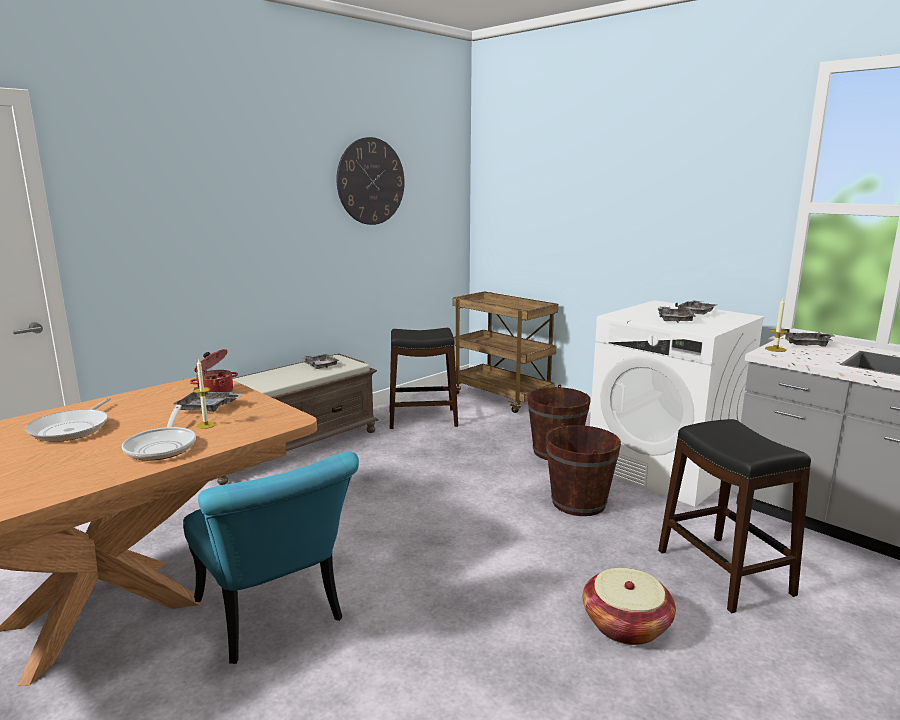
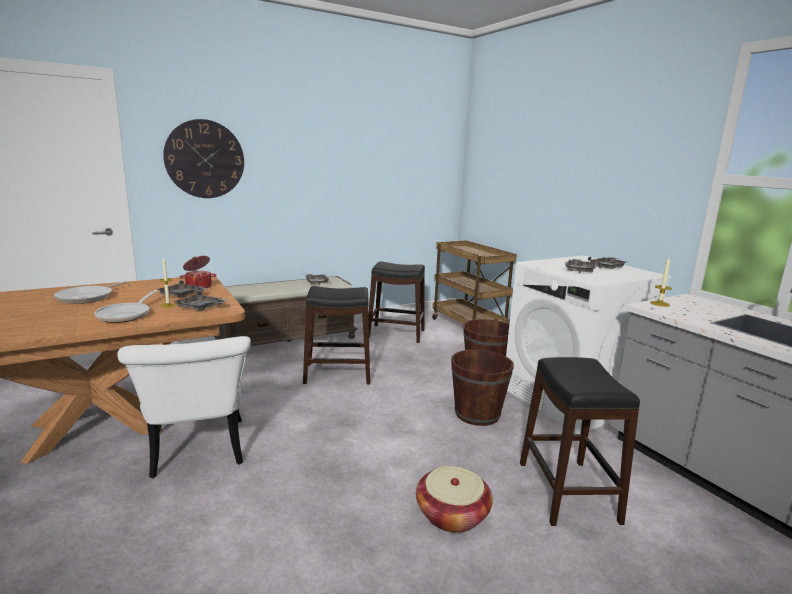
camera: 15 degrees right, 0 degrees up
turquoise chair [183,451,359,664] -> white chair [117,336,251,478]
wall clock [336,137,405,225] -> wall clock moved to [163,119,244,198]
grey tray [783,329,836,347] -> grey tray moved to [173,291,228,311]
none -> black stool [303,286,370,384]

